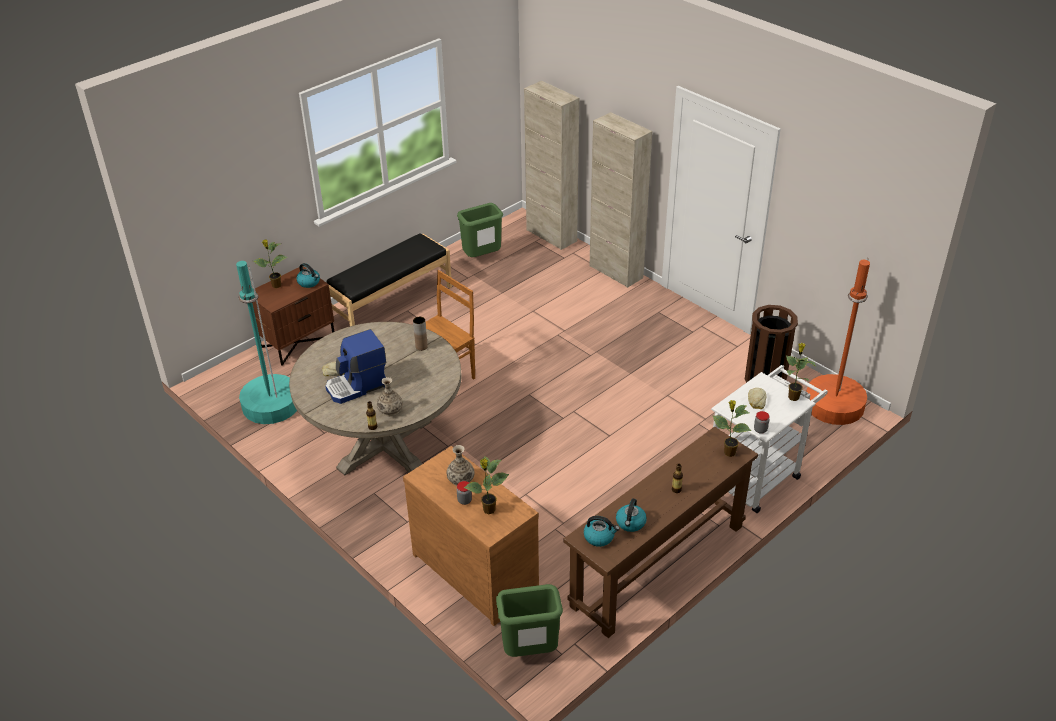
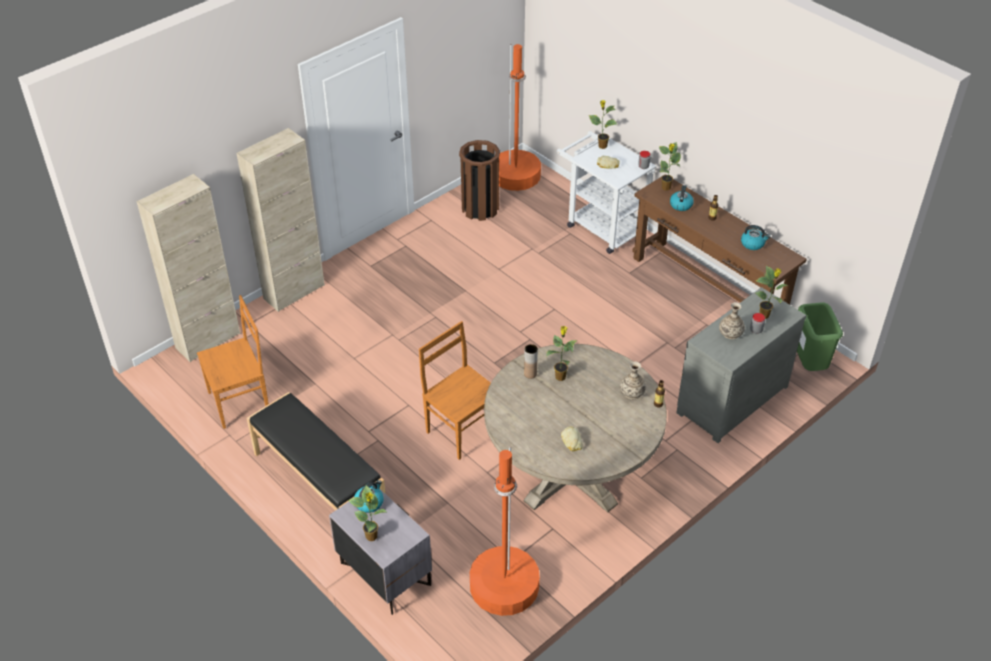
camera: 90 degrees left, 5 degrees up
turquoise floor lamp [236,261,297,424] -> orange floor lamp [470,446,540,616]
brown nightstand [253,266,334,366] -> grey nightstand [329,485,432,615]
coffee machine [326,329,387,404] -> none
brown dresser [403,446,539,626] -> grey dresser [676,287,806,443]
green trash can [457,203,503,257] -> brown chair [197,295,269,429]
kettle [584,516,619,547] -> kettle moved to [670,185,694,211]
none -> potted plant [546,326,578,381]

